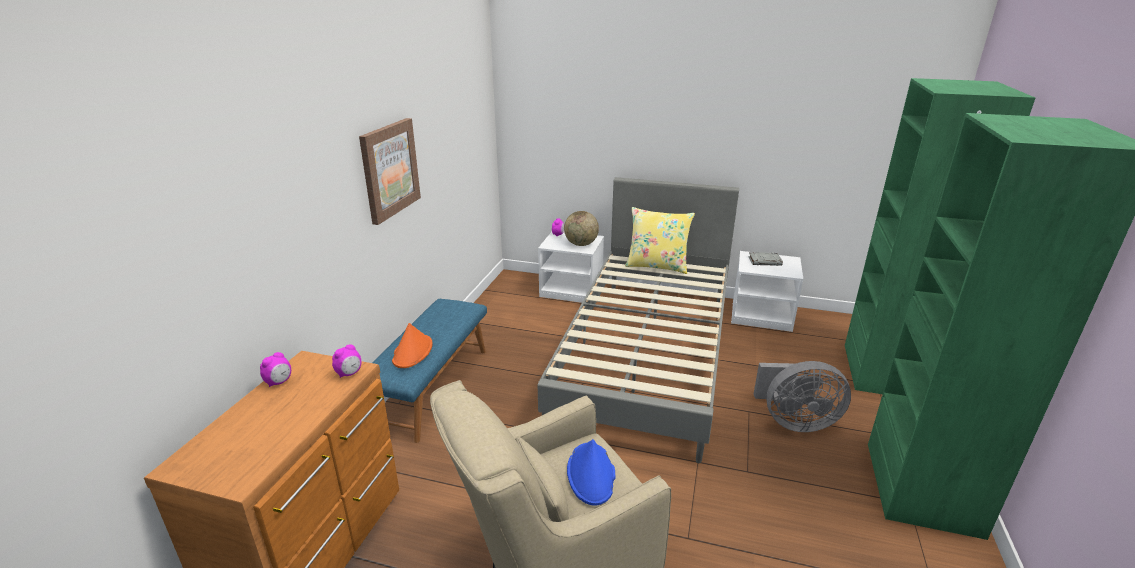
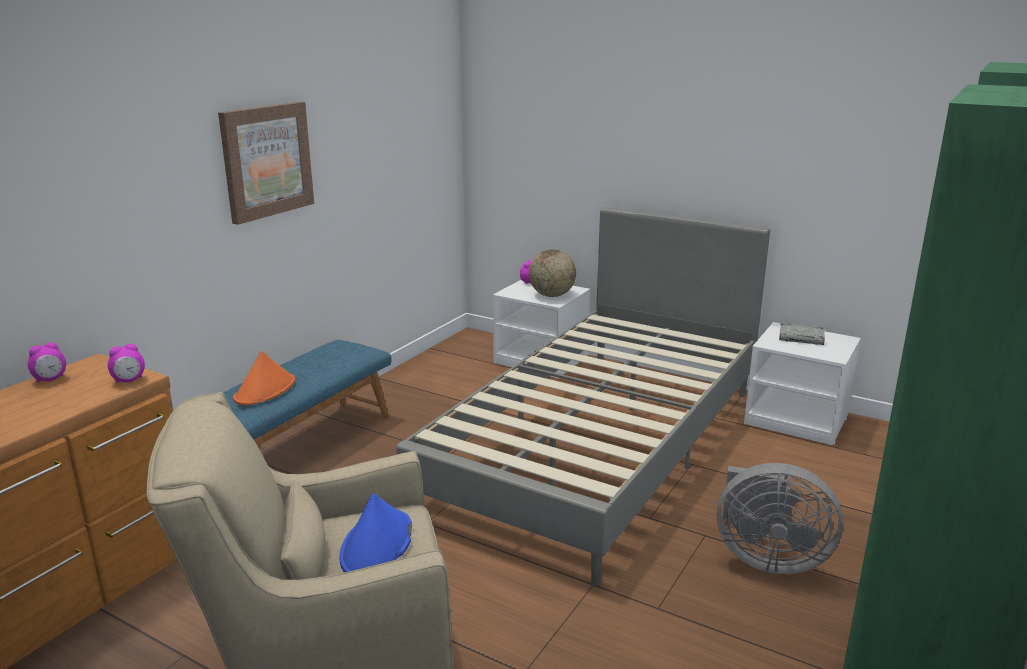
camera: 15 degrees right, 5 degrees down
yellow pillow [625,207,695,274] -> none

